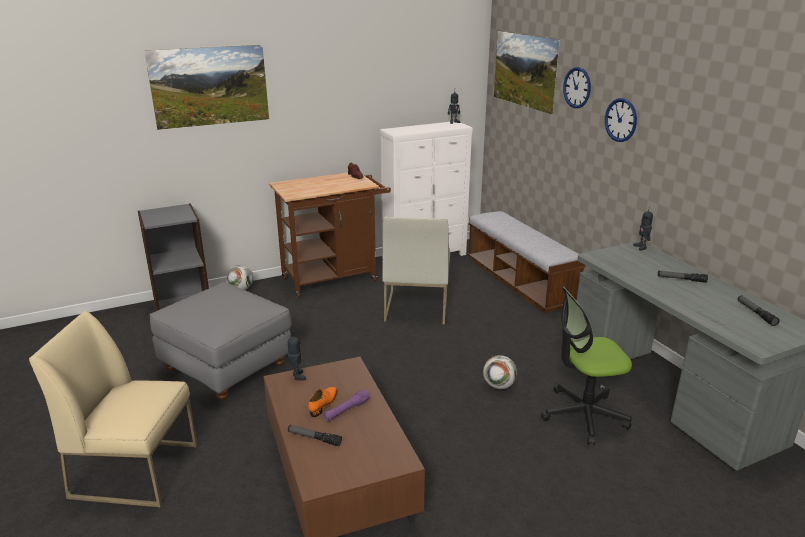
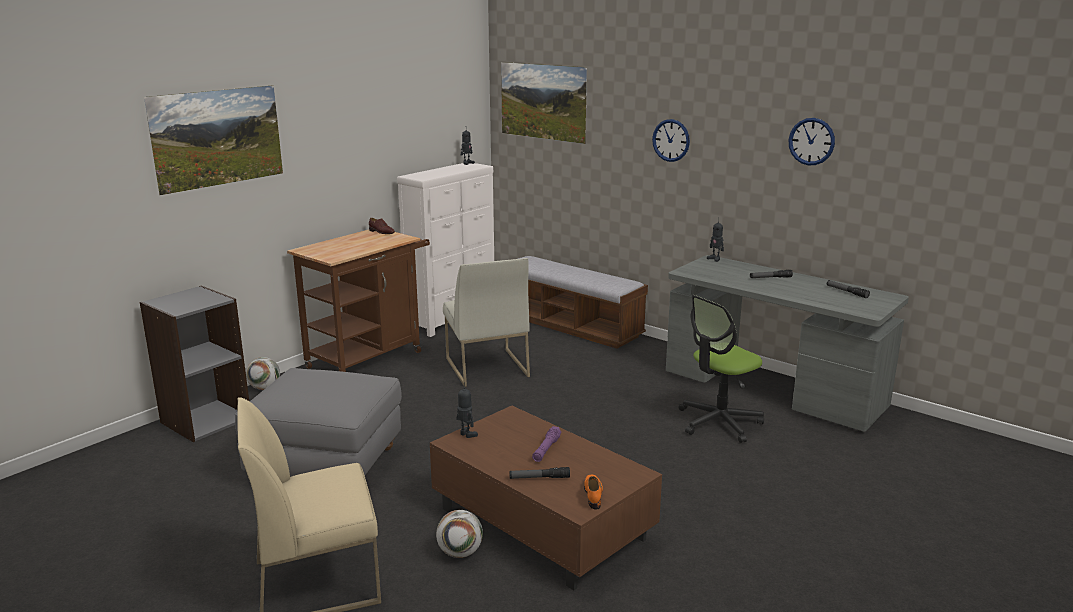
camera: 25 degrees left, 5 degrees down
orange shoe [308,387,337,417] -> orange shoe moved to [584,474,603,510]
football [483,355,517,389] -> football moved to [436,510,483,558]
wall clock [563,67,591,108] -> wall clock moved to [788,118,835,165]

